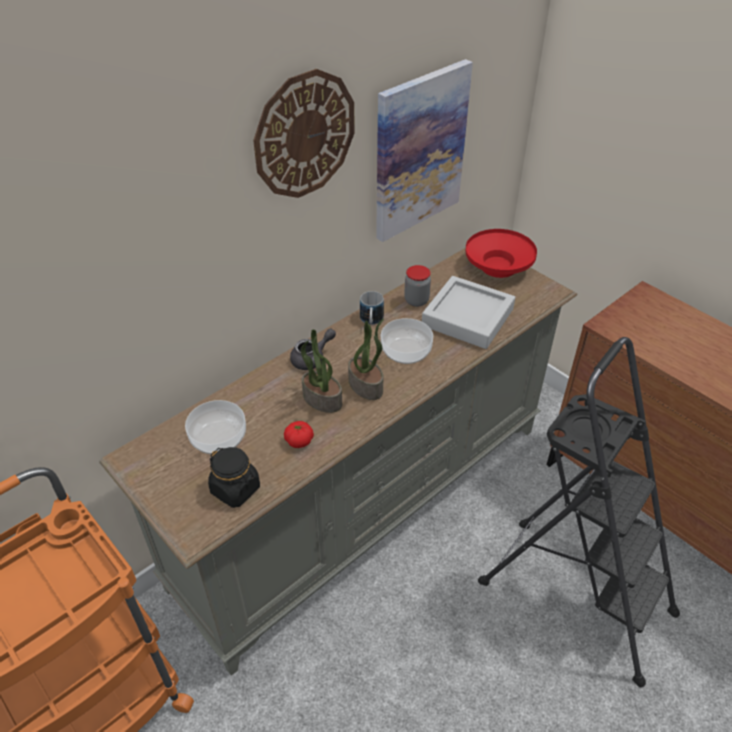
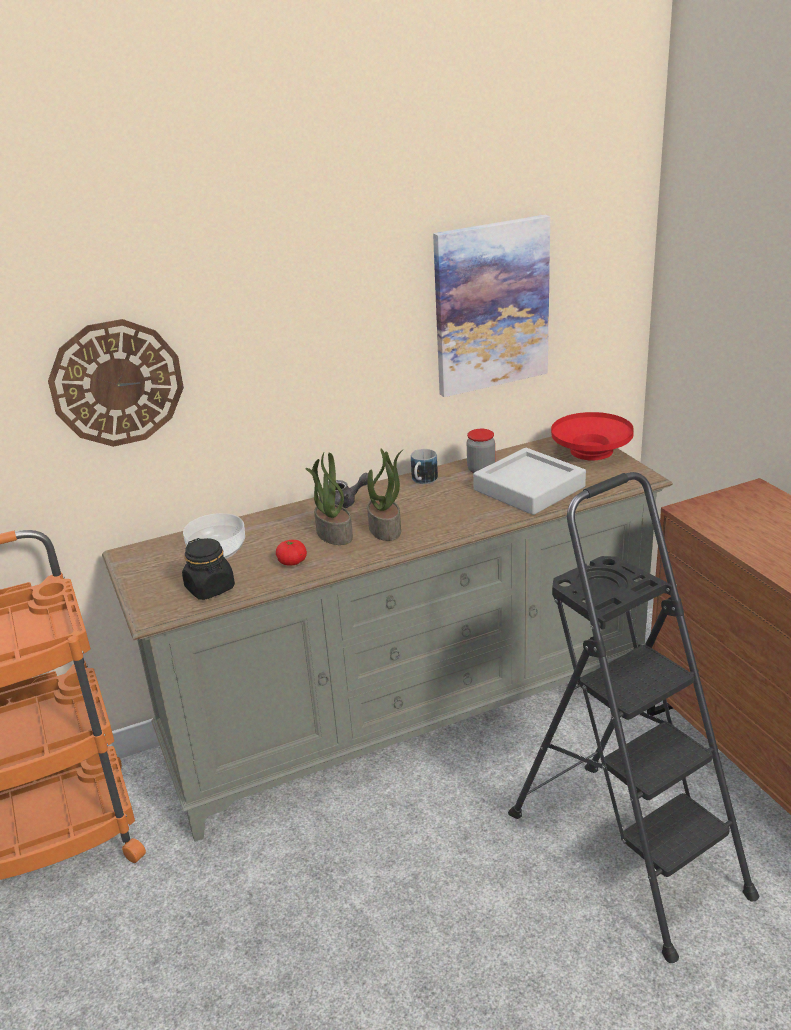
camera: 20 degrees right, 15 degrees down
wall clock [253,69,355,198] -> wall clock moved to [48,319,184,447]
bowl [381,318,433,364] -> none

